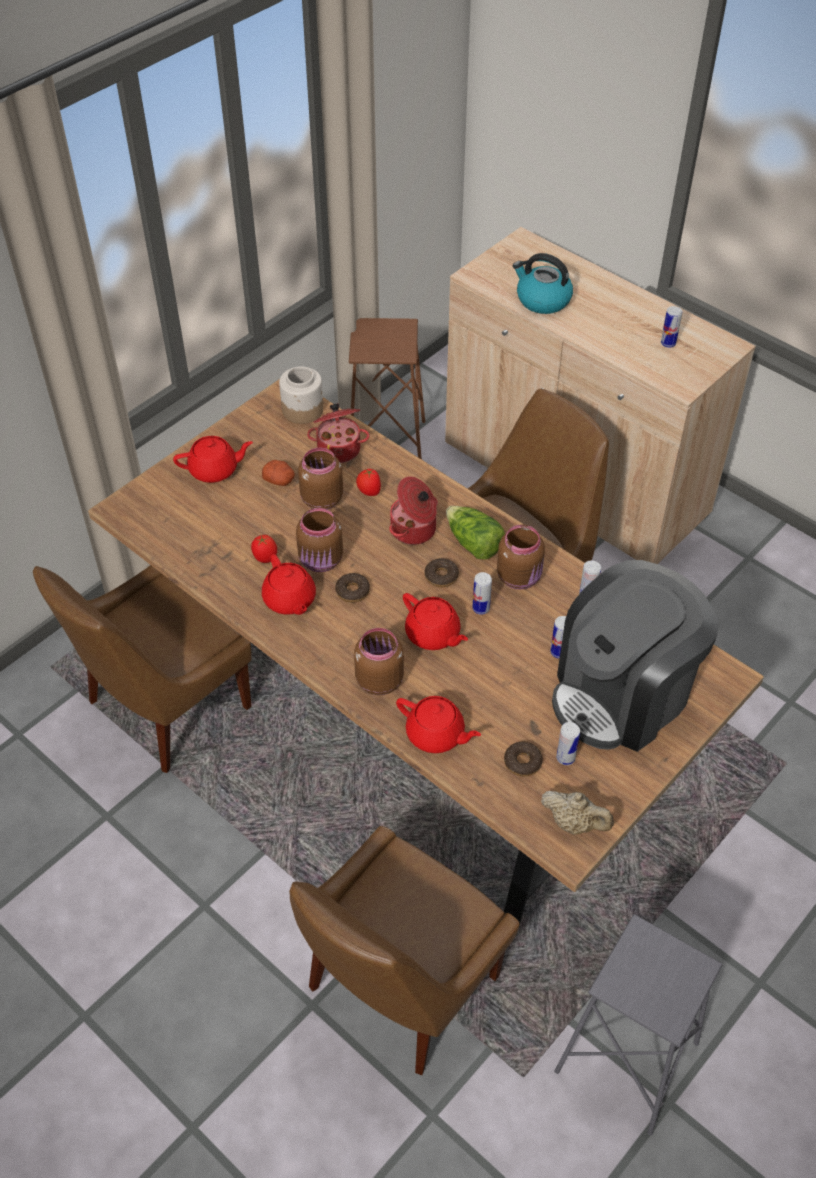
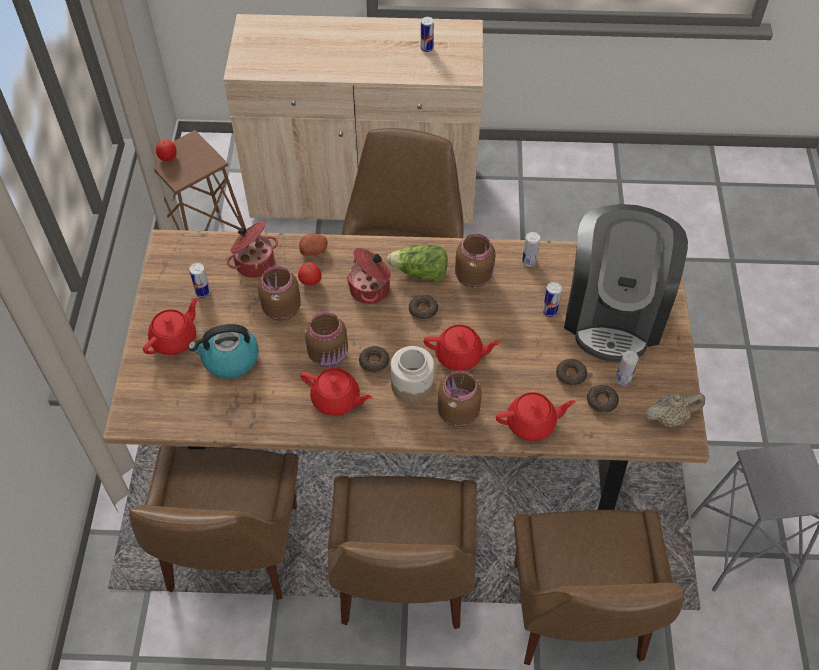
camera: 40 degrees left, 5 degrees up
tomato [251,535,277,563] -> tomato moved to [156,139,177,161]
potato [262,460,295,486] -> potato moved to [299,233,328,256]
jar [279,366,324,424] -> jar moved to [391,346,434,403]
can [472,572,492,615] -> can moved to [189,263,210,298]
kettle [513,253,573,314] -> kettle moved to [188,324,258,379]
none -> brown chair [328,476,477,629]
none -> donut [556,359,587,387]

